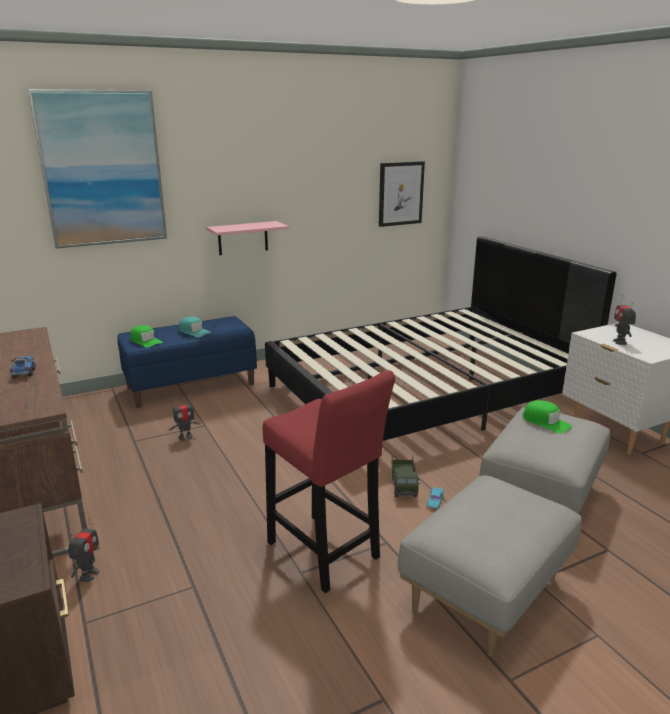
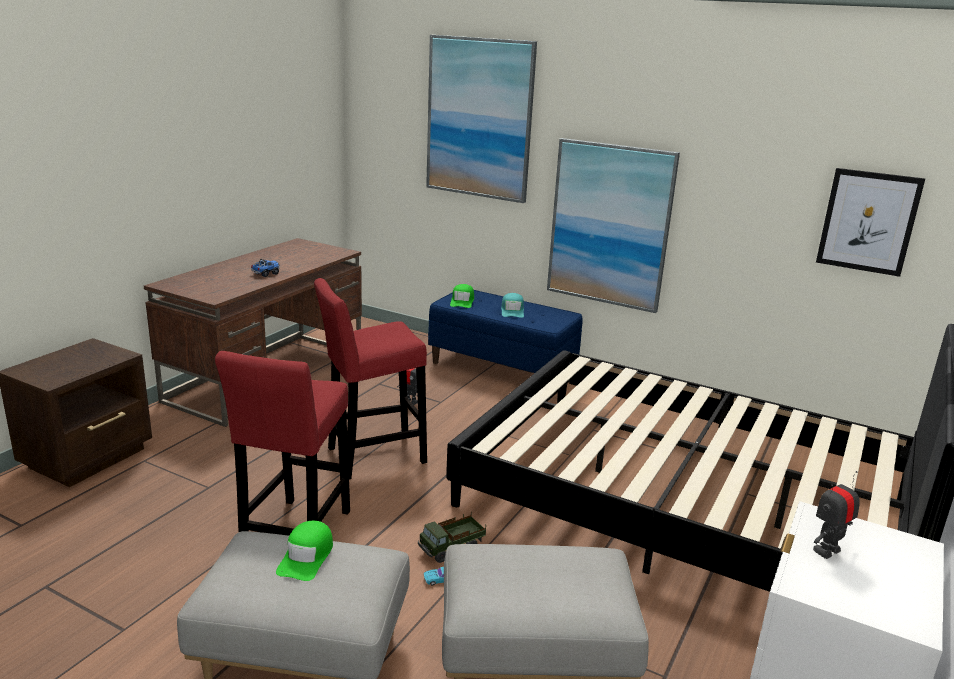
camera: 55 degrees right, 0 degrees up
toy robot [68,517,99,582] -> none
pink shelf [207,221,289,255] -> picture [547,138,680,313]
green cap [522,400,572,434] -> green cap moved to [276,521,333,581]
none -> red stool [314,278,427,480]

